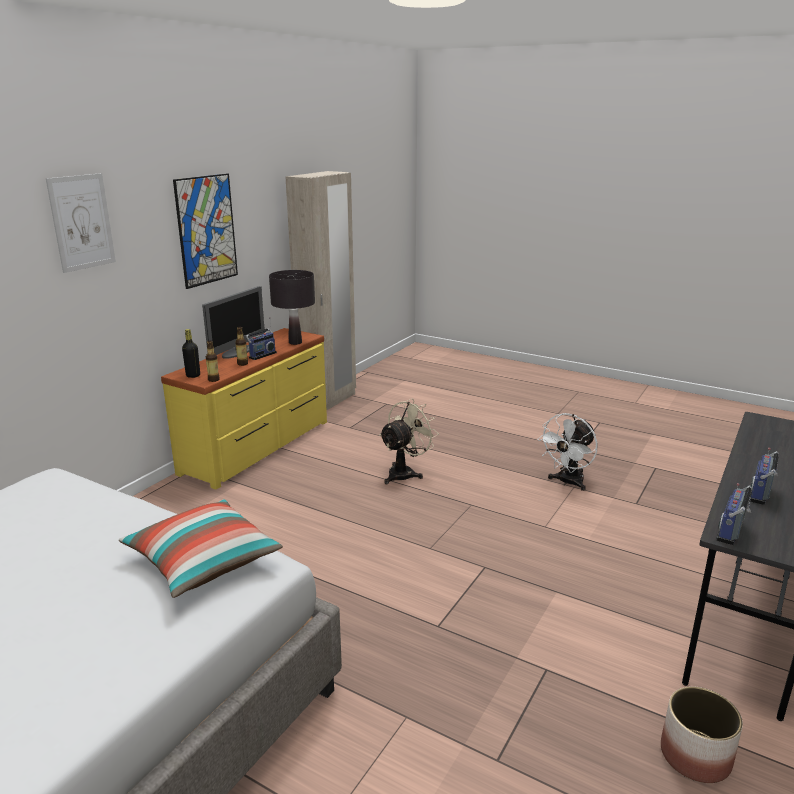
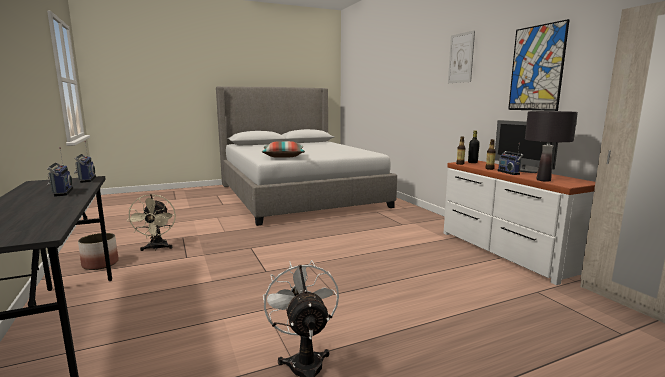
camera: 125 degrees right, 10 degrees down
yellow dresser [161,328,327,490] -> white dresser [443,161,595,285]
beige fan [379,398,439,484] -> beige fan moved to [127,194,176,251]

